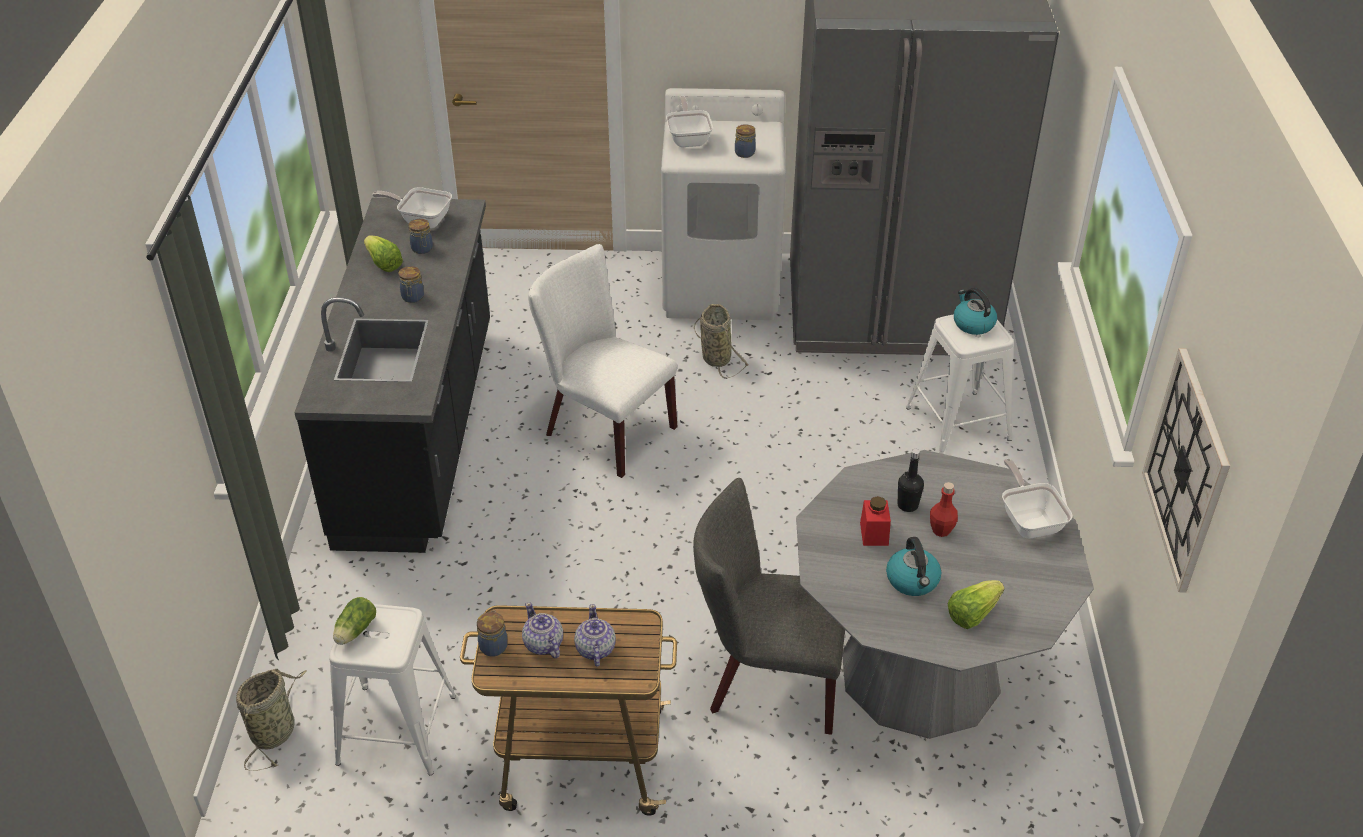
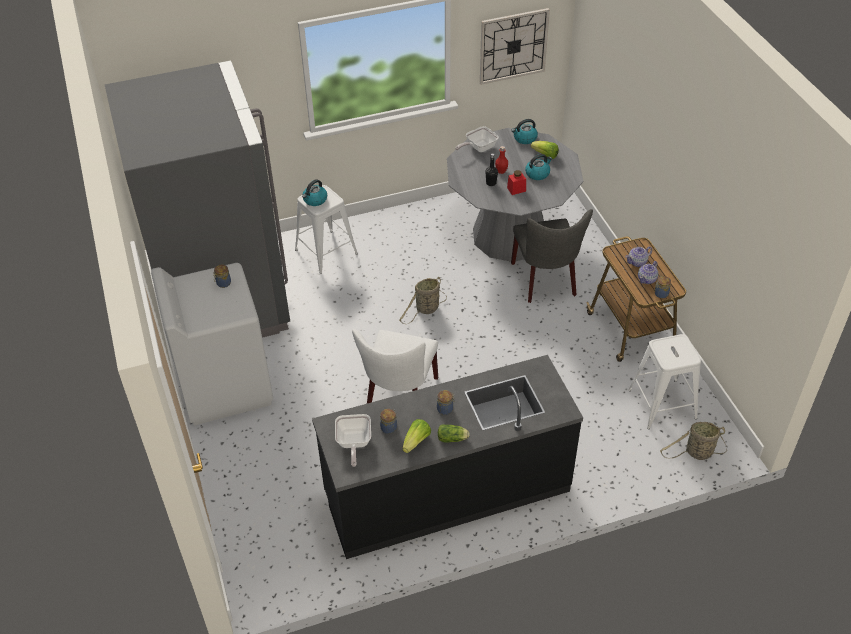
camera: 110 degrees left, 5 degrees up
lettuce [333,597,376,645] -> lettuce moved to [438,424,470,442]
frying pan [666,96,713,147] -> none
basket [694,304,749,379] -> basket moved to [399,277,447,324]
none -> kettle [511,119,538,144]

